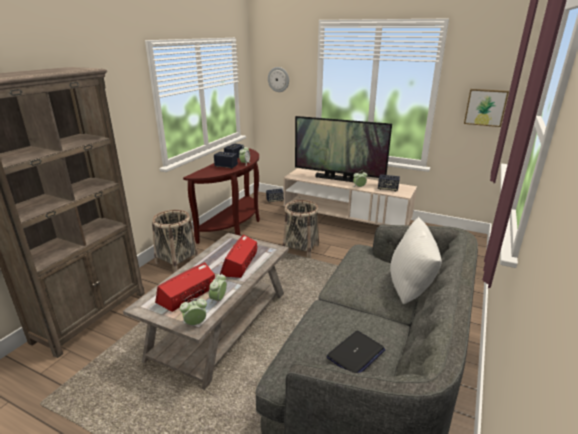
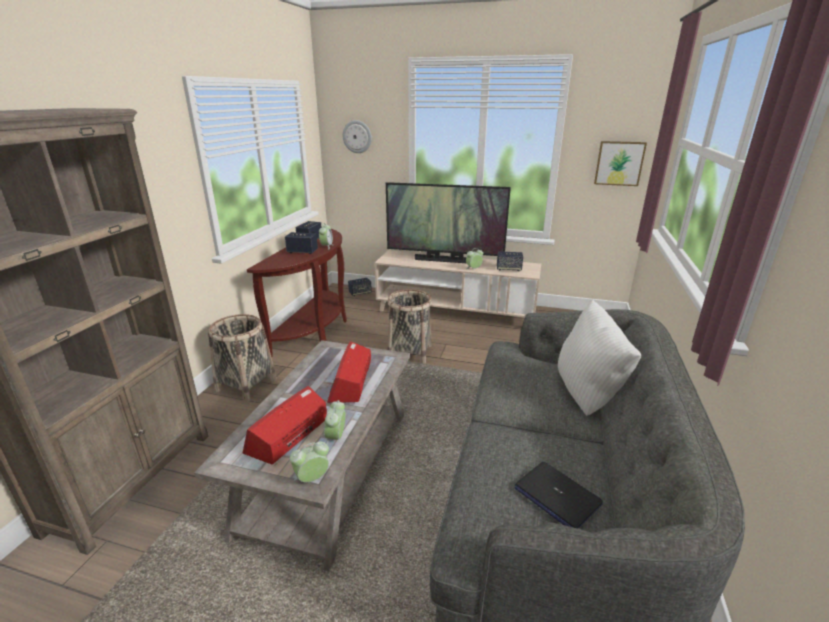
camera: 10 degrees left, 0 degrees up
laptop [327,331,385,373] -> laptop turned 105 degrees clockwise [514,462,603,528]

